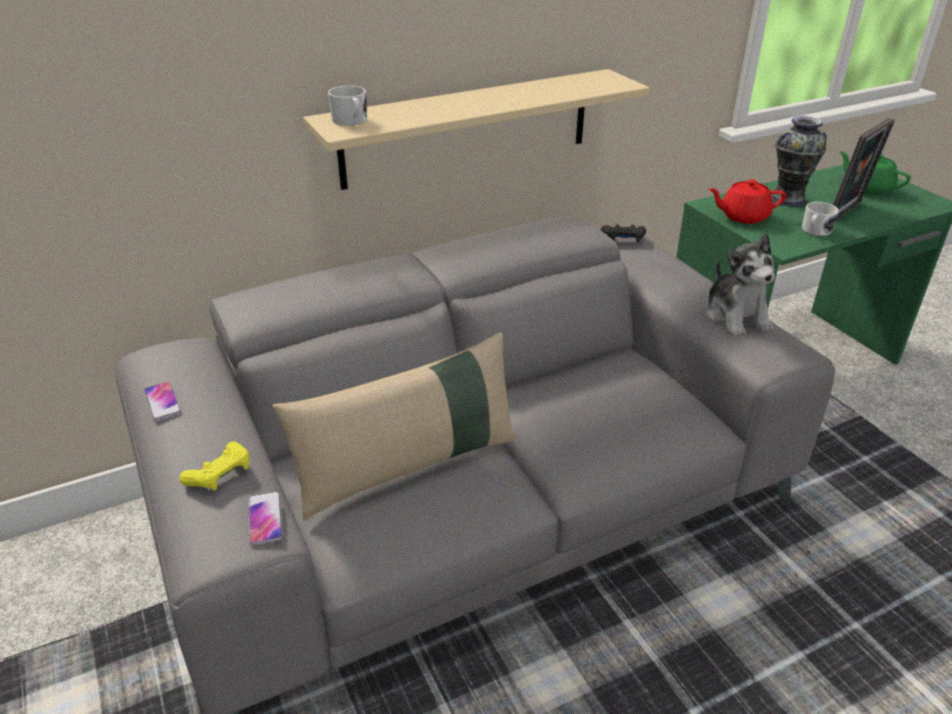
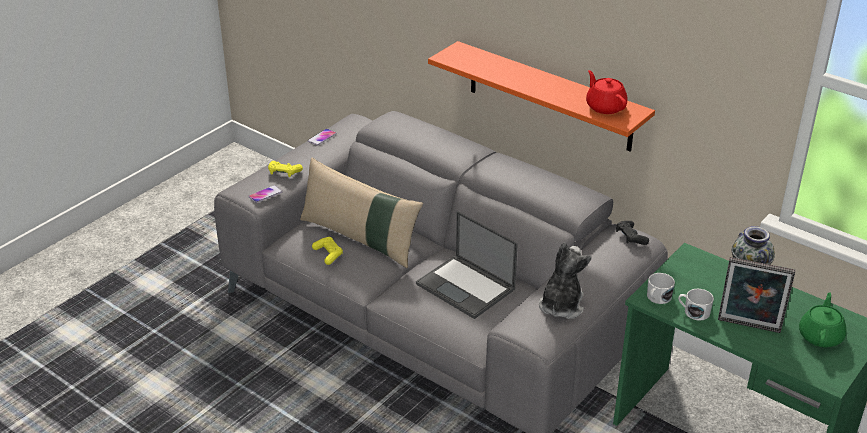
camera: 65 degrees right, 0 degrees up
beige shelf [303,69,650,190] -> orange shelf [428,41,655,152]
white mug [328,86,367,126] -> white mug moved to [647,273,675,304]
plush toy [705,233,775,336] -> plush toy turned 150 degrees clockwise [539,243,591,319]
red teapot [709,179,786,224] -> red teapot moved to [586,70,627,114]
none -> yellow game controller [312,237,343,265]
none -> laptop [416,211,518,319]

